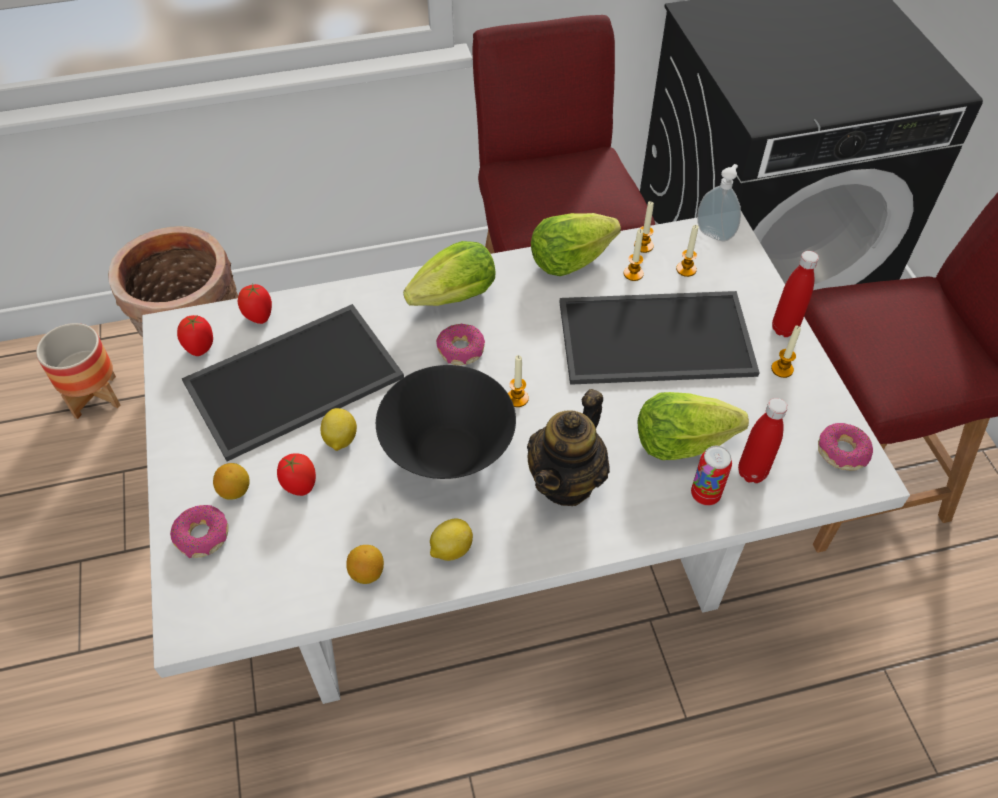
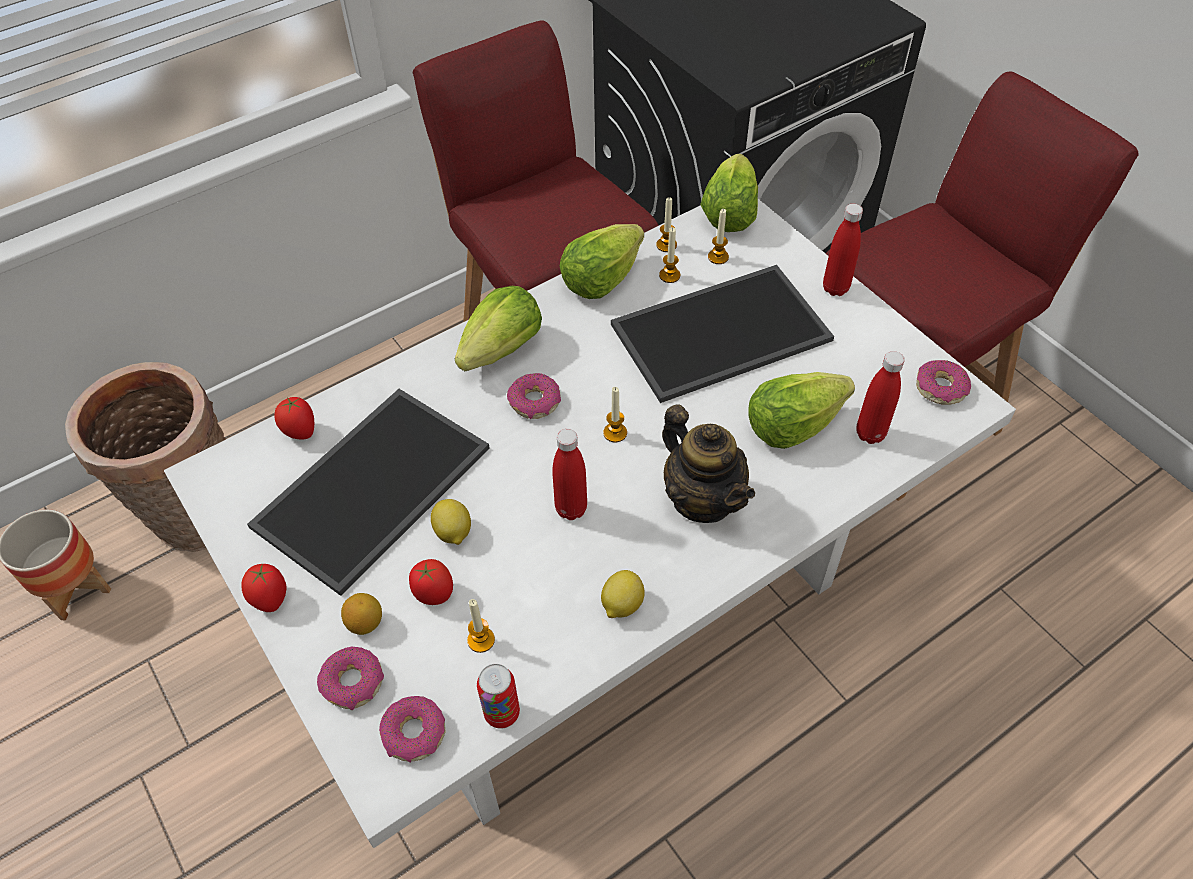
camera: 20 degrees left, 0 degrees up
tomato [177,315,213,356] -> tomato moved to [241,563,286,612]
lemon [346,545,384,584] -> none
black bowl [376,365,516,479] -> red bottle [552,429,587,520]
teapot [527,389,610,506] -> teapot turned 45 degrees counterclockwise [662,404,755,523]
can [691,446,732,506] -> can moved to [477,664,520,729]
soap dispenser [697,164,741,241] -> lettuce [700,154,758,232]
candle [771,326,801,378] -> candle moved to [467,599,495,653]
none -> donut [379,696,446,762]

